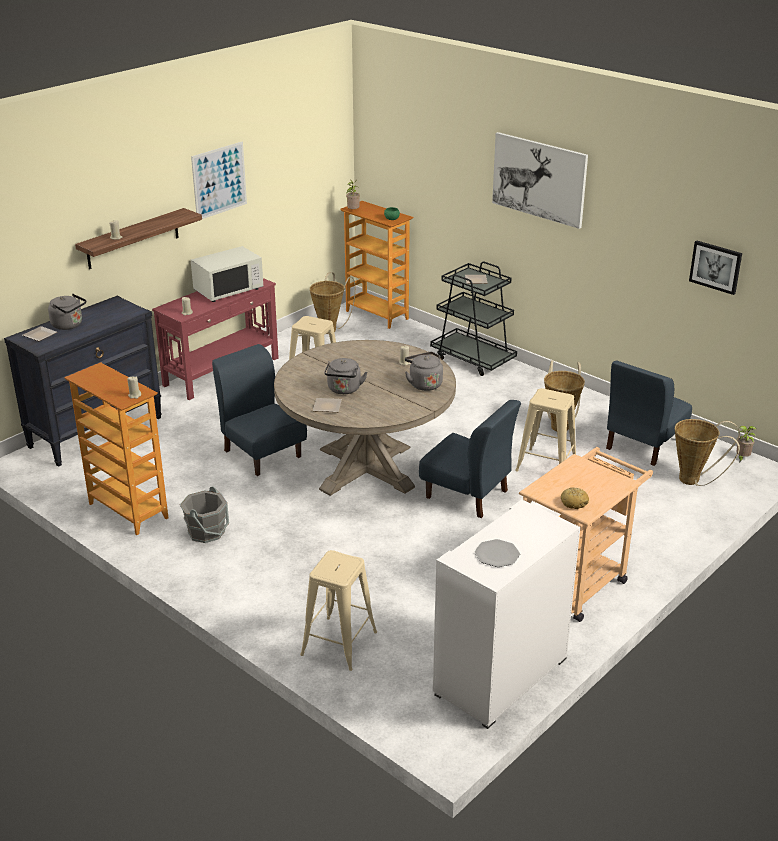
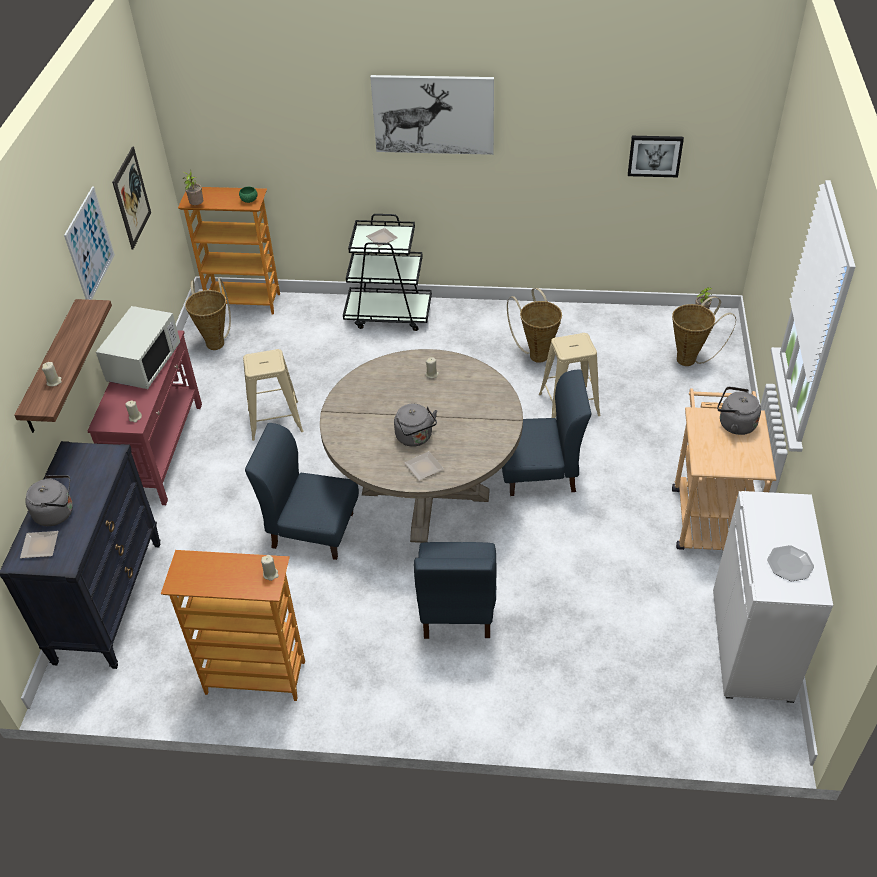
camera: 35 degrees left, 15 degrees up
grey bucket [180,486,229,543] -> none
beige stool [300,550,377,671] -> none
grey kettle [405,352,443,391] -> grey kettle moved to [717,386,761,435]
bread [561,488,589,509] -> none
blue chair [606,360,692,466] -> blue chair moved to [414,542,497,639]
none -> picture [112,146,151,250]

